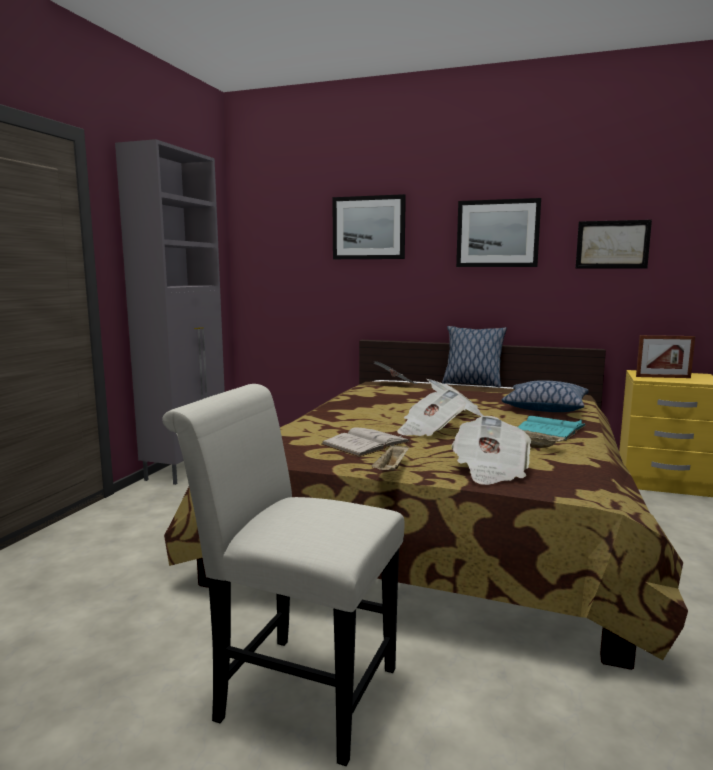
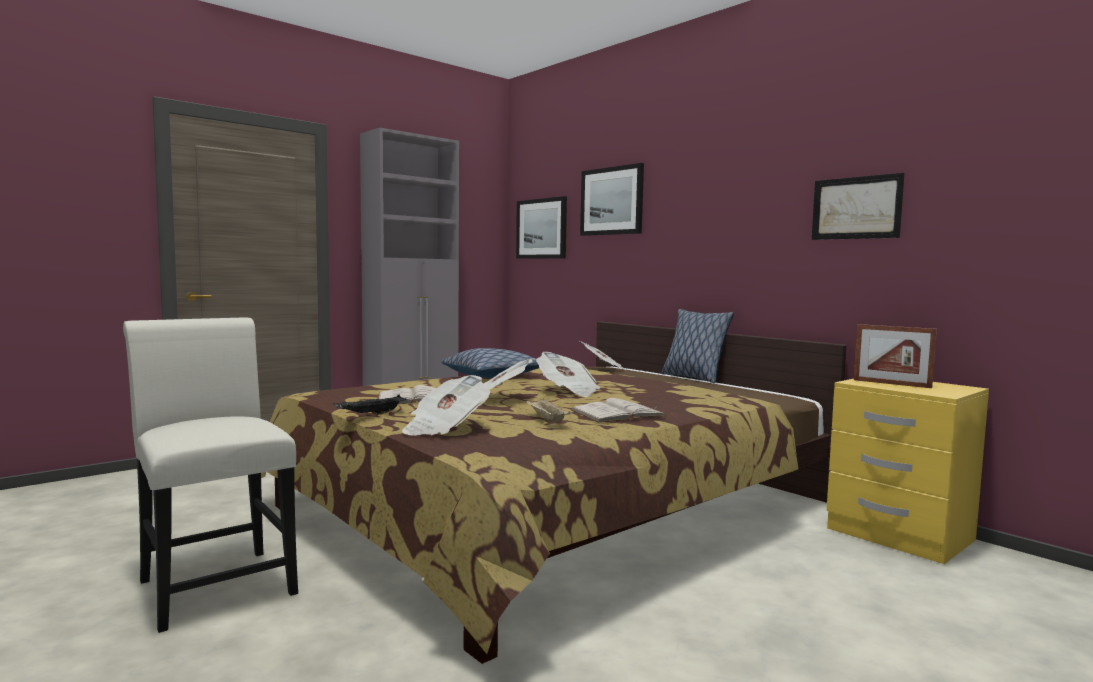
camera: 30 degrees right, 5 degrees down
beige tray [372,443,409,470] -> black tray [334,395,406,415]
picture [456,198,541,267] -> picture moved to [516,196,567,259]
pillow [502,380,589,412] -> pillow moved to [441,348,539,378]
turquoise book [518,416,586,441] -> white book [571,398,667,422]

